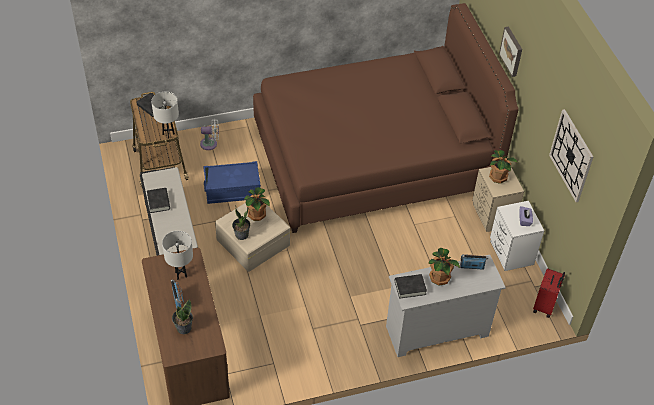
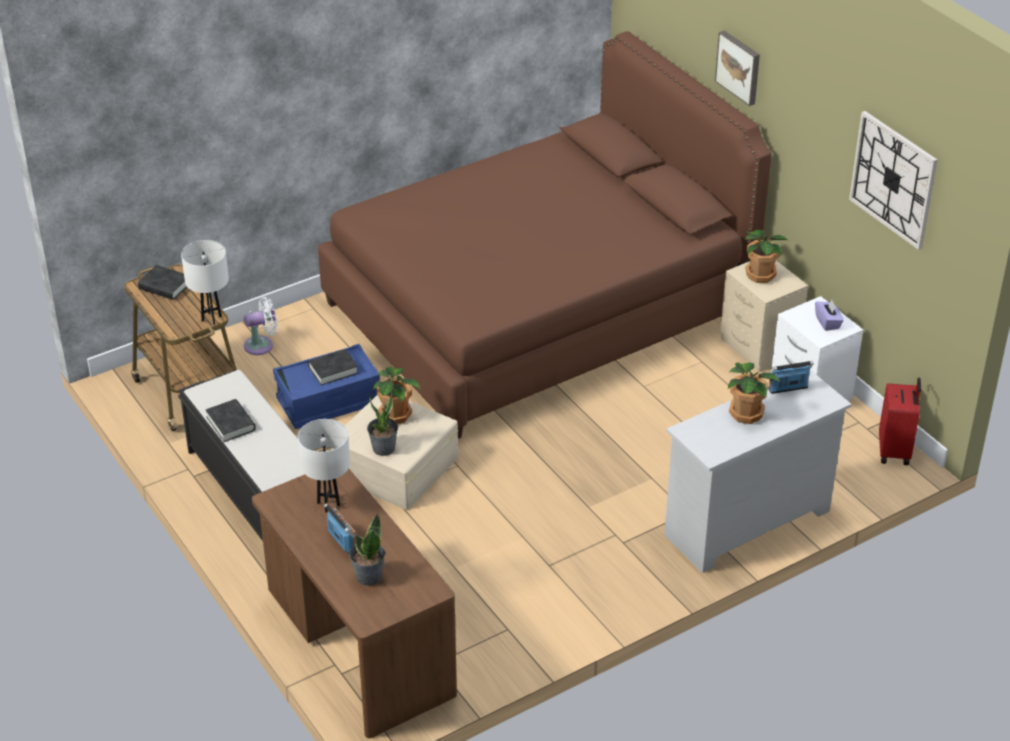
camera: 15 degrees left, 10 degrees down
black book [395,274,427,299] -> black book moved to [308,349,358,385]

